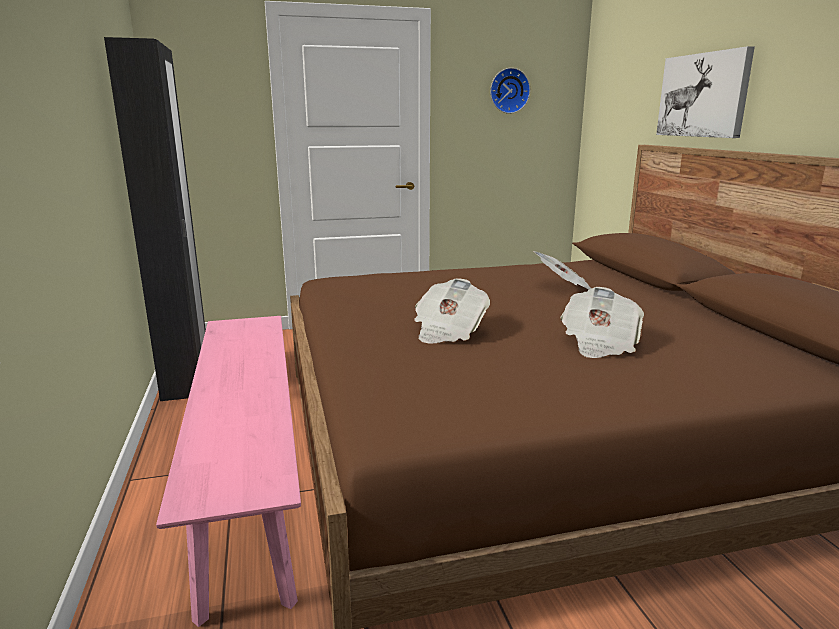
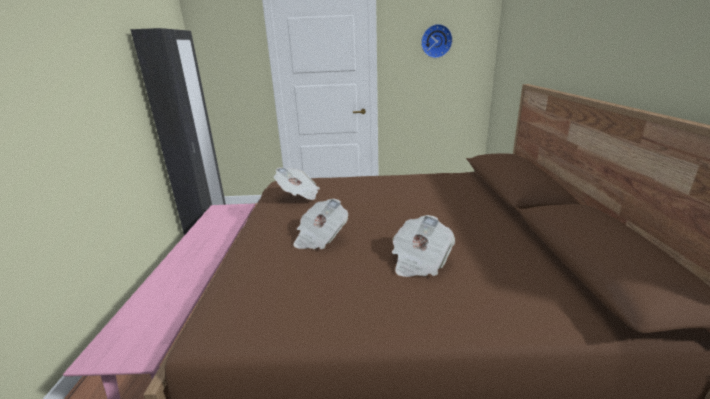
camera: 15 degrees right, 5 degrees up
newspaper [533,251,592,289] -> newspaper moved to [274,167,320,200]
picture [656,46,755,138] -> none

